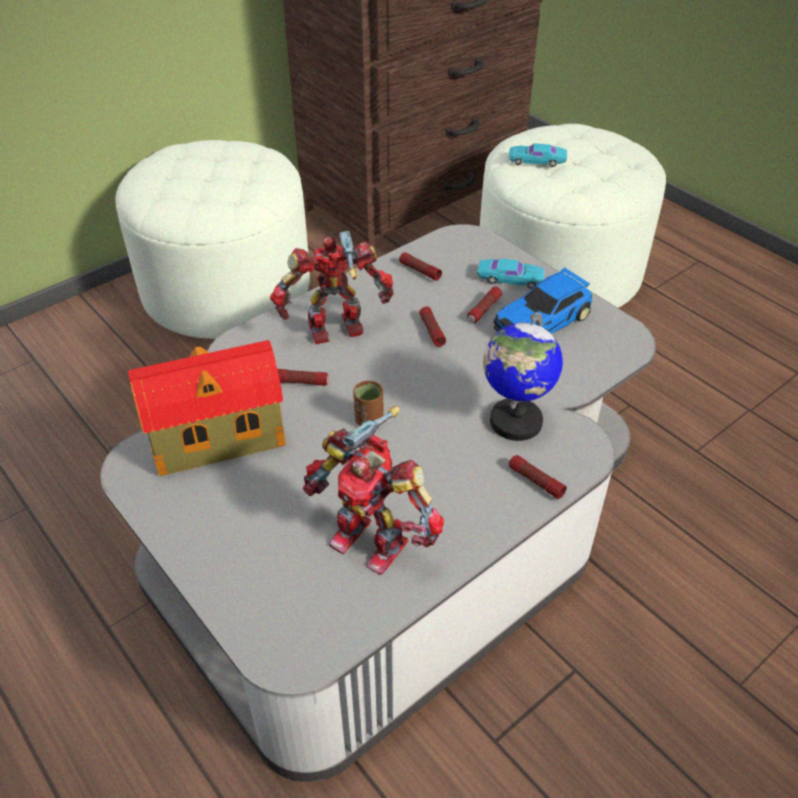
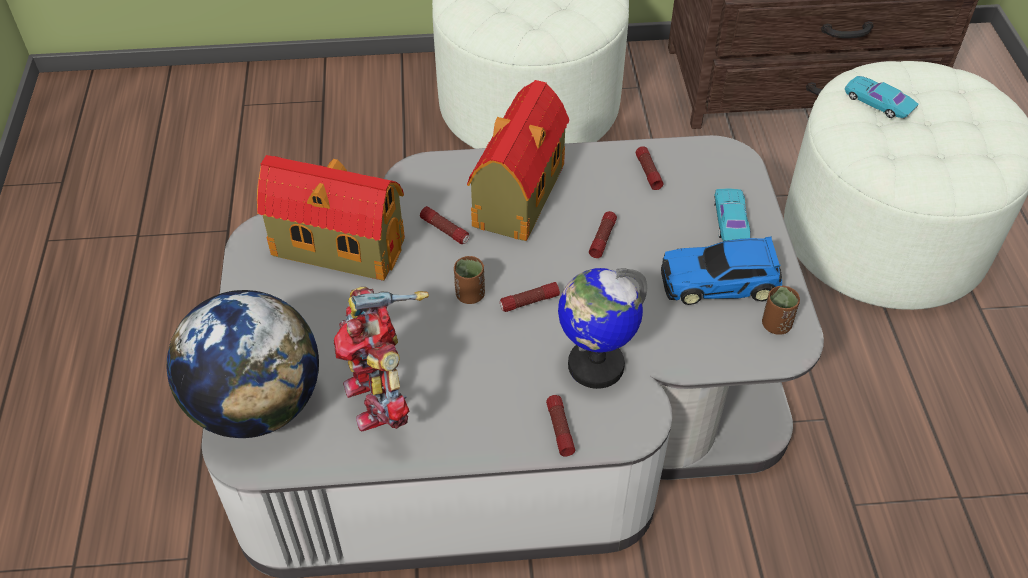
camera: 35 degrees right, 5 degrees up
toy robot [270,231,394,344] -> toy house [467,80,569,241]
flashlight [467,287,502,323] -> flashlight moved to [500,282,560,312]
turquoise toy car [477,259,545,289] -> turquoise toy car turned 135 degrees counterclockwise [714,188,750,241]
none -> globe [167,290,319,438]
none -> brown cup [762,286,800,335]

